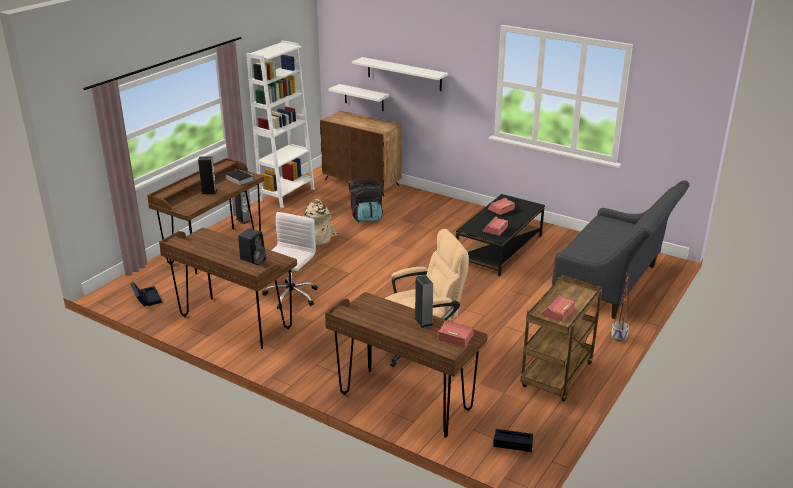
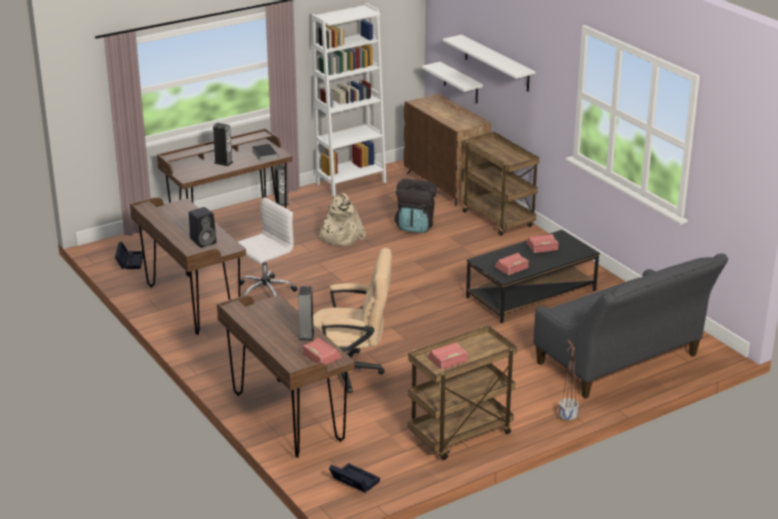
camera: 25 degrees right, 0 degrees up
none -> brown cart [463,132,539,236]

